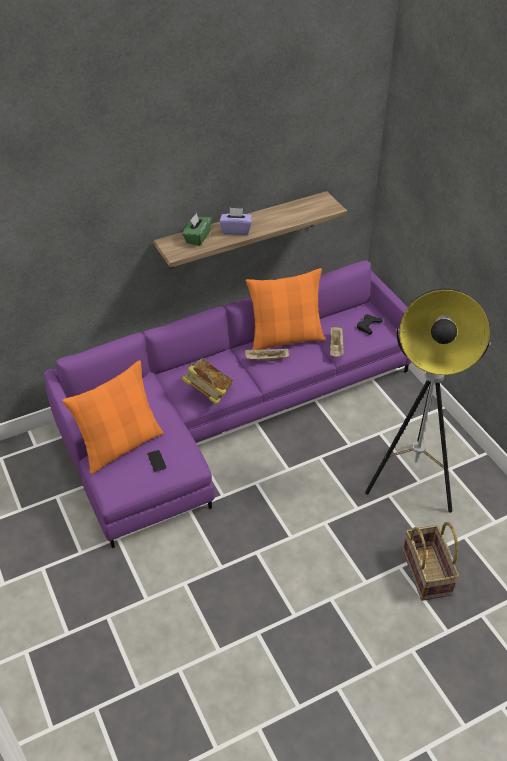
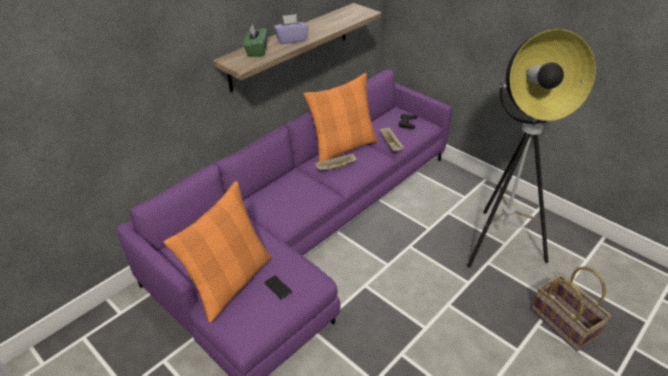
camera: 20 degrees left, 5 degrees down
book [182,358,233,405] -> none

